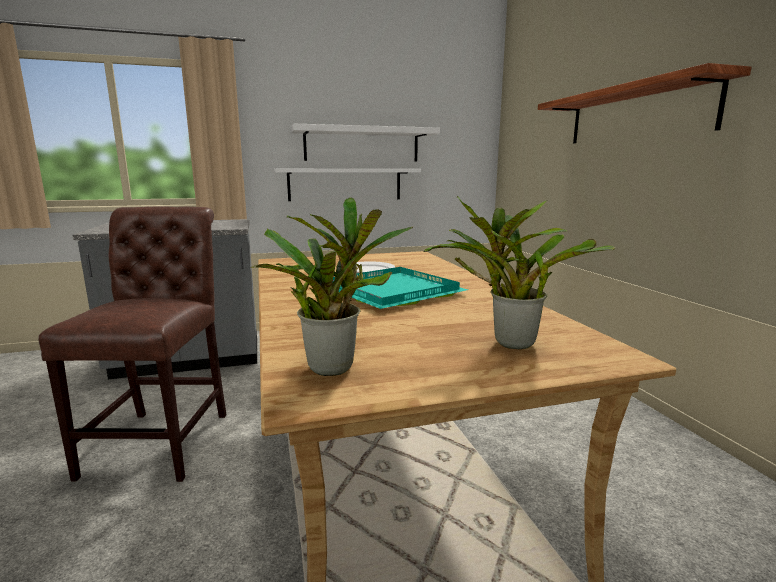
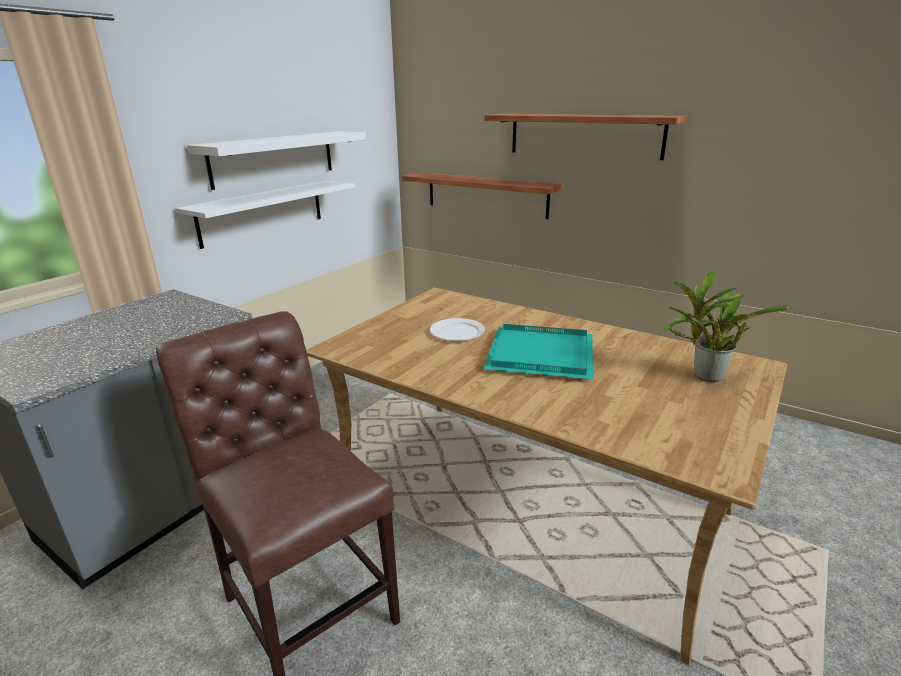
camera: 40 degrees left, 10 degrees up
potted plant [251,197,413,376] -> none
none -> shelf [402,172,564,219]

